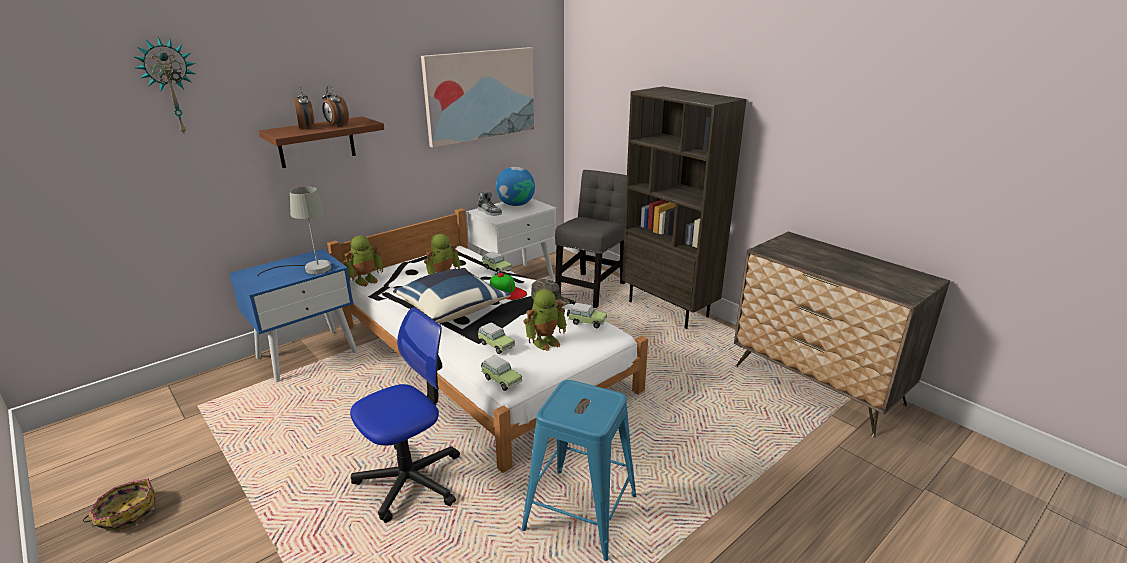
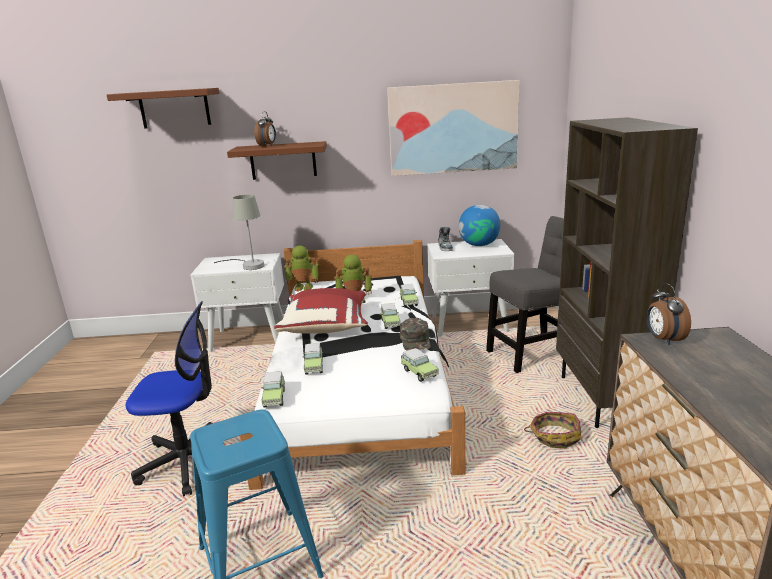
camera: 40 degrees right, 5 degrees down
basket [83,478,156,531] -> basket moved to [524,412,581,448]
wall clock [133,37,195,136] -> brown shelf [107,88,219,129]
blue nightstand [229,249,358,382] -> white nightstand [190,253,284,352]
alarm clock [322,86,349,127] -> alarm clock moved to [647,283,691,345]
blue pillow [393,267,511,323] -> red pillow [274,288,368,334]
cap [490,273,527,300] -> toy car [380,303,400,329]
toy robot [523,289,567,351] -> none

